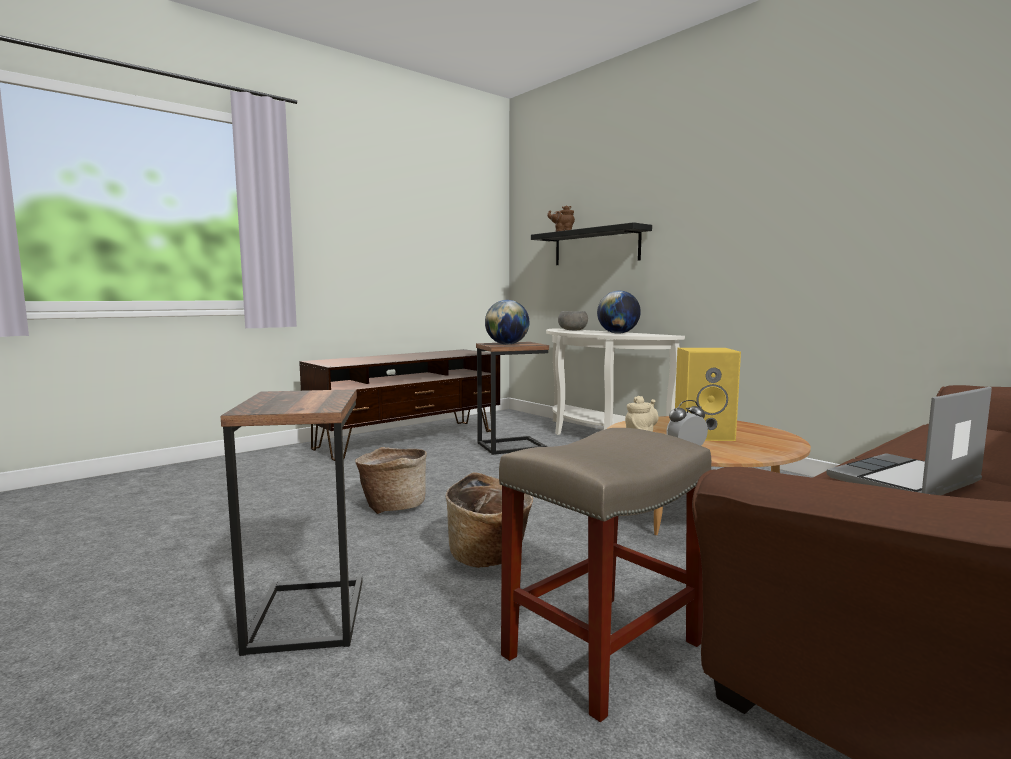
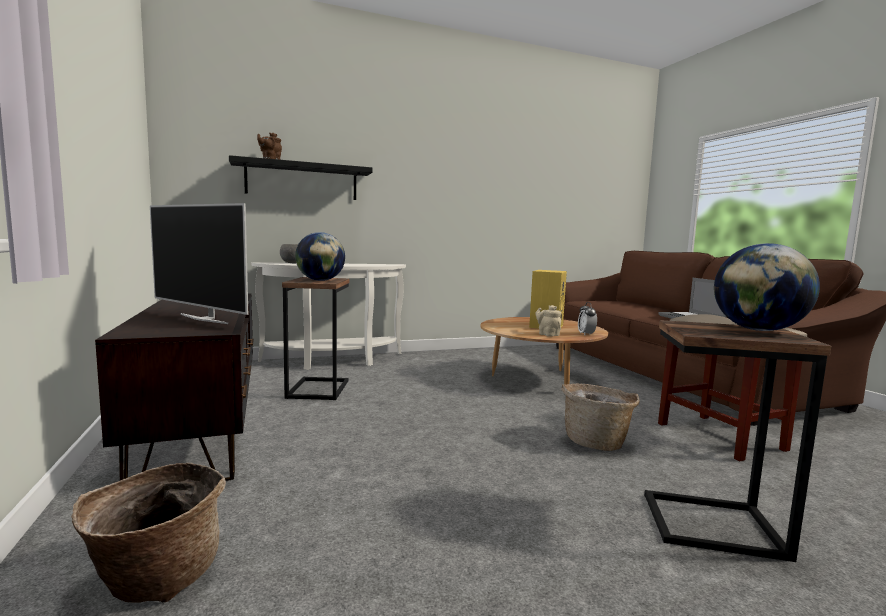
camera: 70 degrees left, 0 degrees up
basket [355,447,427,514] -> basket moved to [71,463,226,603]
globe [597,291,641,334] -> globe moved to [714,243,820,331]
none -> television [150,203,248,324]

